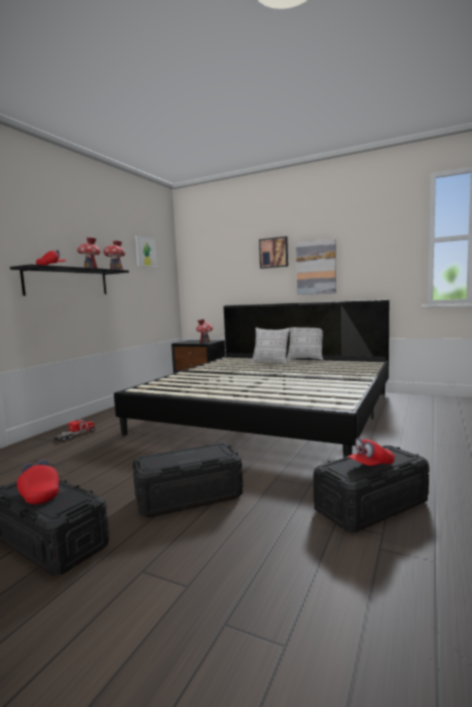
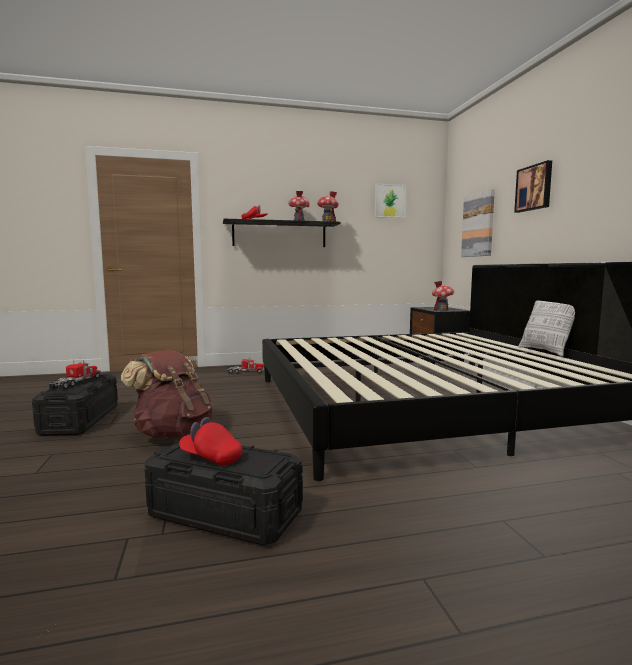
camera: 50 degrees right, 0 degrees up
red cap [17,459,59,504] -> toy truck [49,360,101,390]
black storage box [132,443,243,517] -> brown backpack [121,350,212,439]
pillow [251,327,290,364] -> none
picture [296,239,336,295] -> picture moved to [461,189,495,257]

